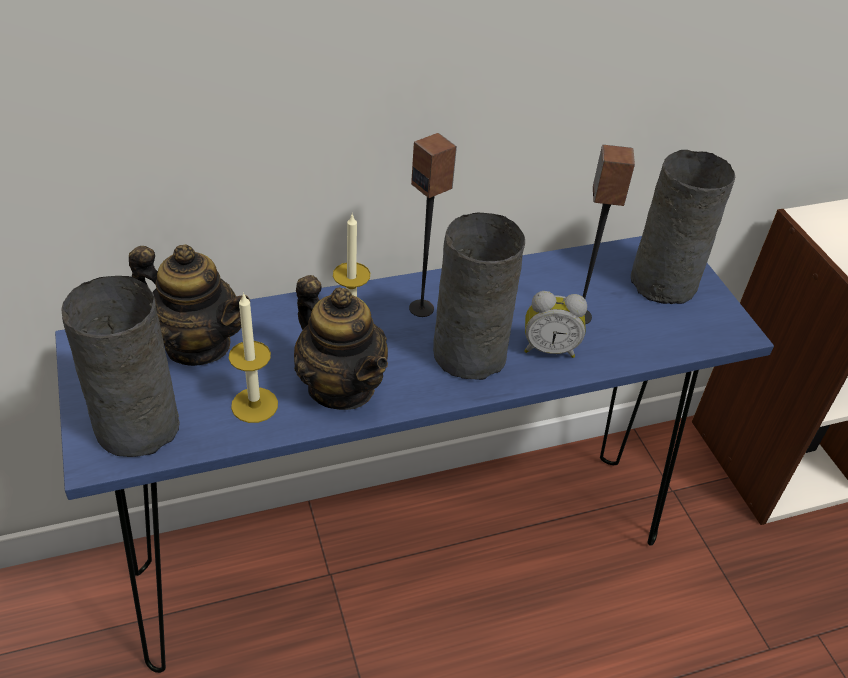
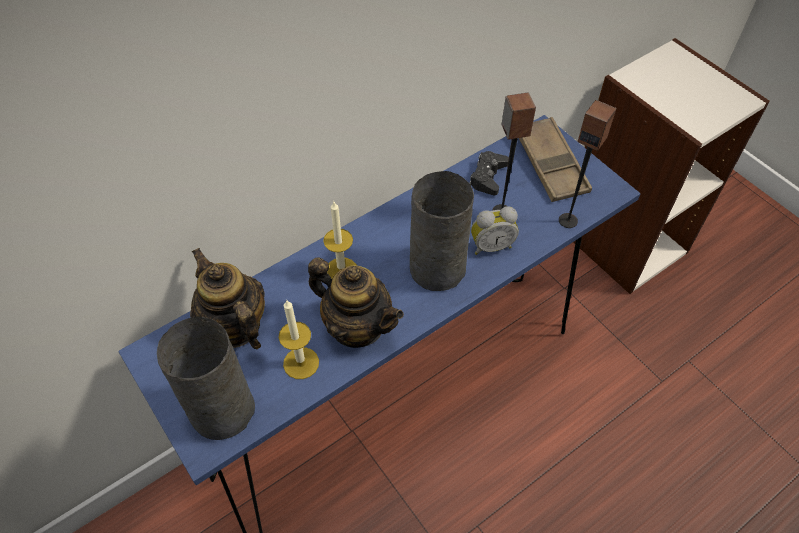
camera: 15 degrees left, 10 degrees up
teapot [129,244,250,366] -> teapot turned 135 degrees counterclockwise [190,248,265,349]
speaker [409,133,457,317] -> speaker moved to [559,100,617,228]
grey vase [631,150,735,304] -> brown tray [519,117,592,202]
none -> black game controller [470,151,509,195]

